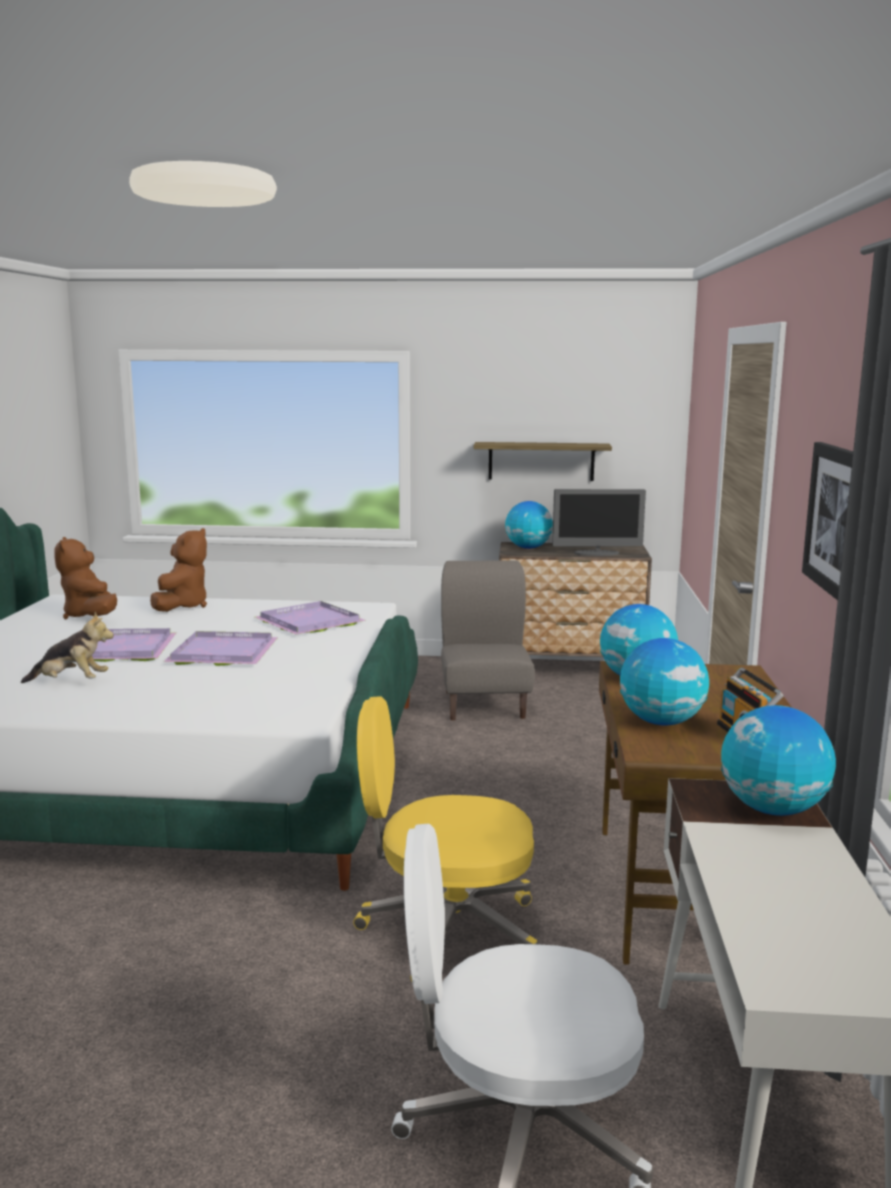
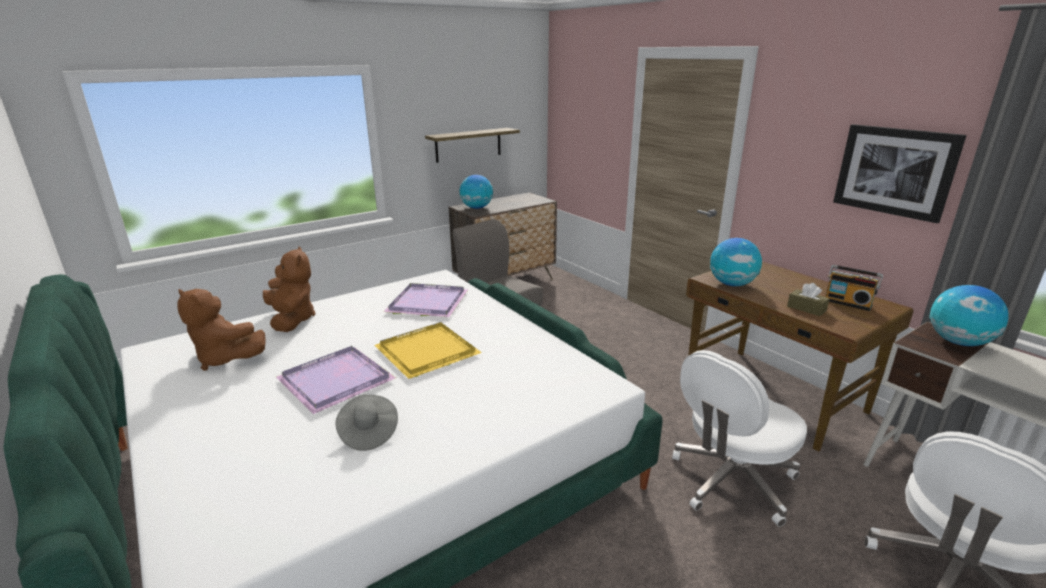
camera: 40 degrees left, 10 degrees up
plush toy [21,612,114,683] -> grey hat [336,394,398,451]
purple tray [163,631,278,666] -> yellow tray [374,322,482,379]
yellow office chair [353,696,538,982] -> white office chair [672,350,807,527]
monitor [552,489,646,556] -> none
globe [620,638,709,726] -> brown tissue box [787,283,830,316]

